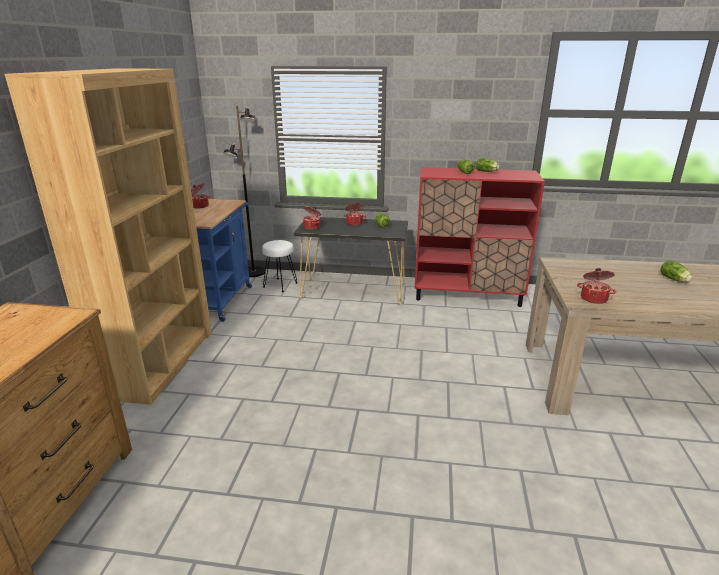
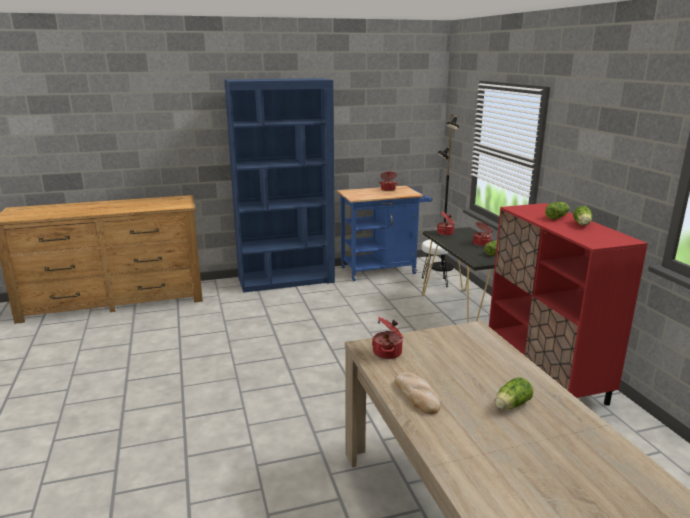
camera: 65 degrees right, 5 degrees down
brown bookcase [5,68,212,405] -> blue bookcase [224,78,335,293]
none -> bread [395,372,441,414]

